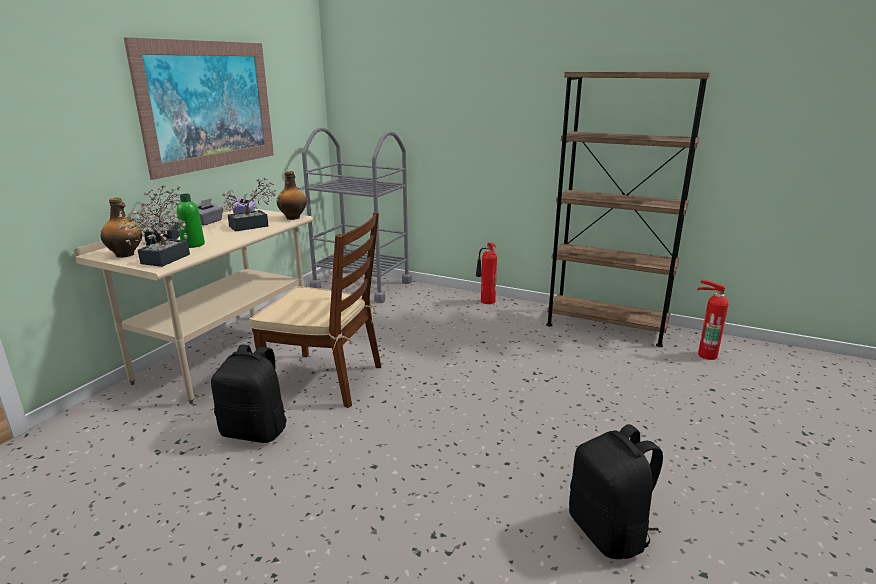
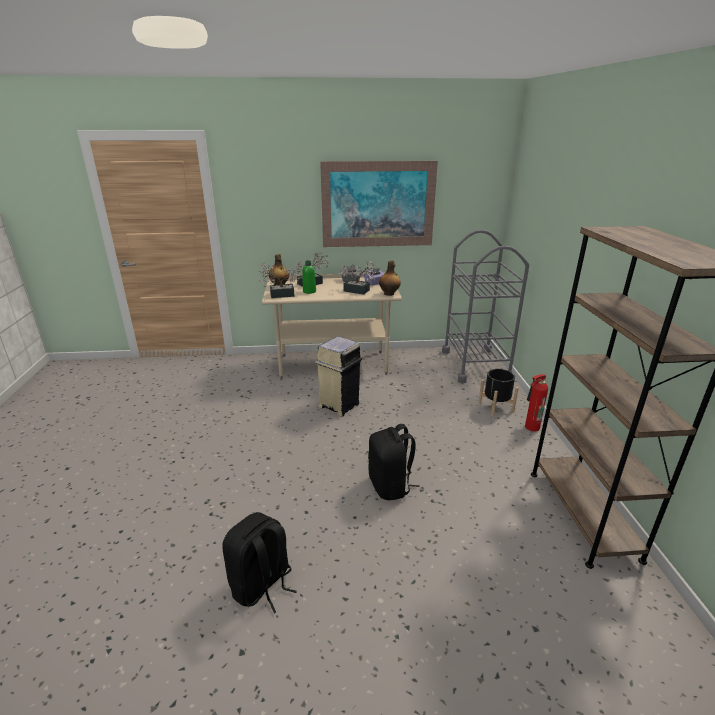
camera: 60 degrees right, 5 degrees up
black backpack [211,345,287,443] -> black backpack moved to [368,424,420,500]
brown chair [249,212,381,408] -> beige trash can [315,336,362,417]
fire extinguisher [697,280,728,360] -> none
none -> black planter [478,369,519,417]

